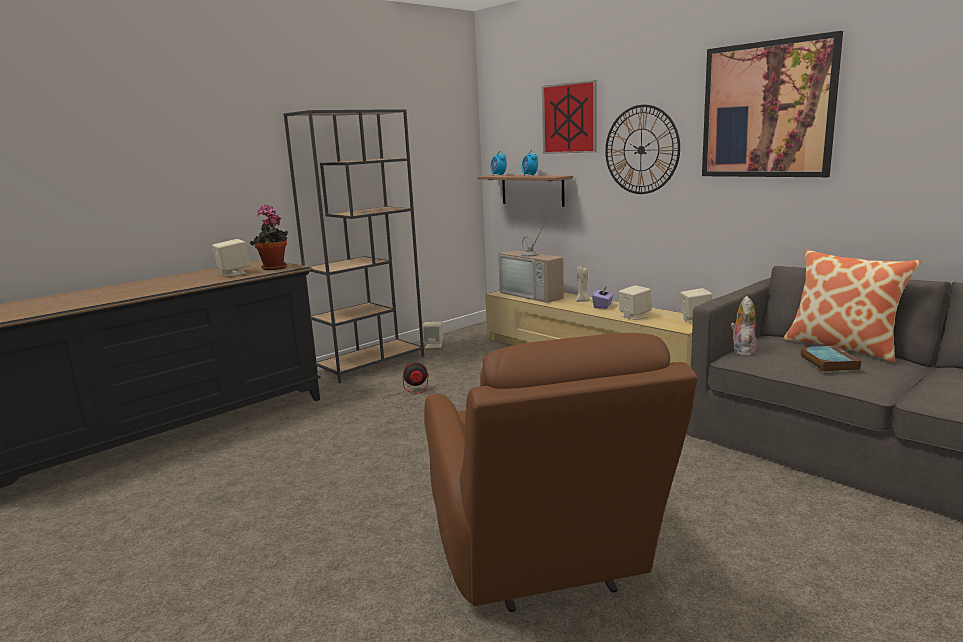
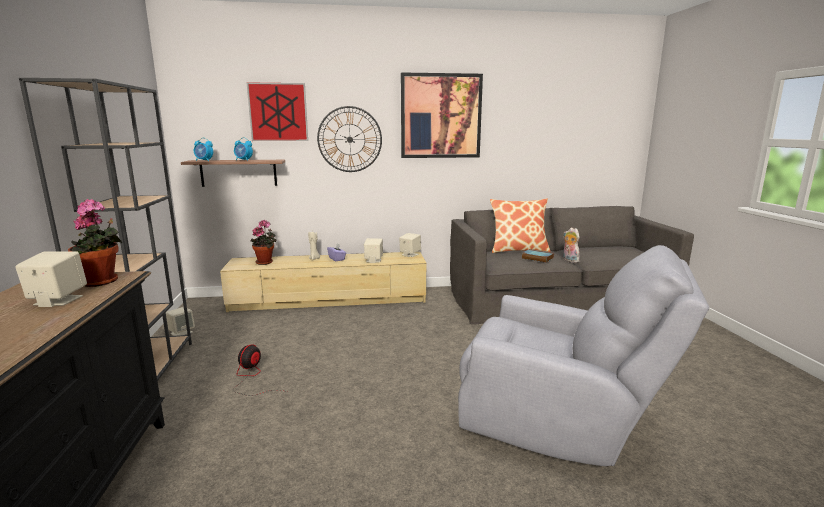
camera: 55 degrees left, 0 degrees up
brown armchair [424,333,698,612] -> grey armchair [458,245,709,466]
television [498,219,564,303] -> potted plant [250,220,276,265]
plush toy [730,296,757,356] -> plush toy moved to [563,227,582,263]

